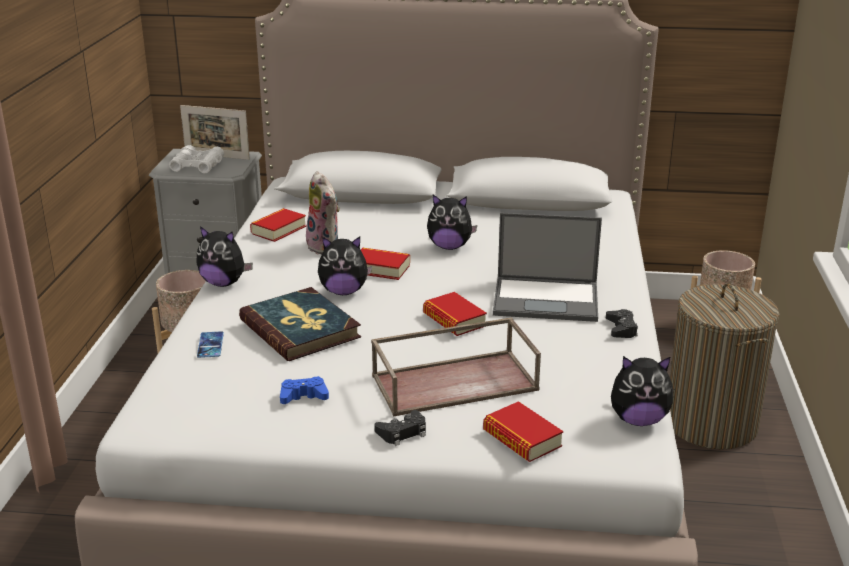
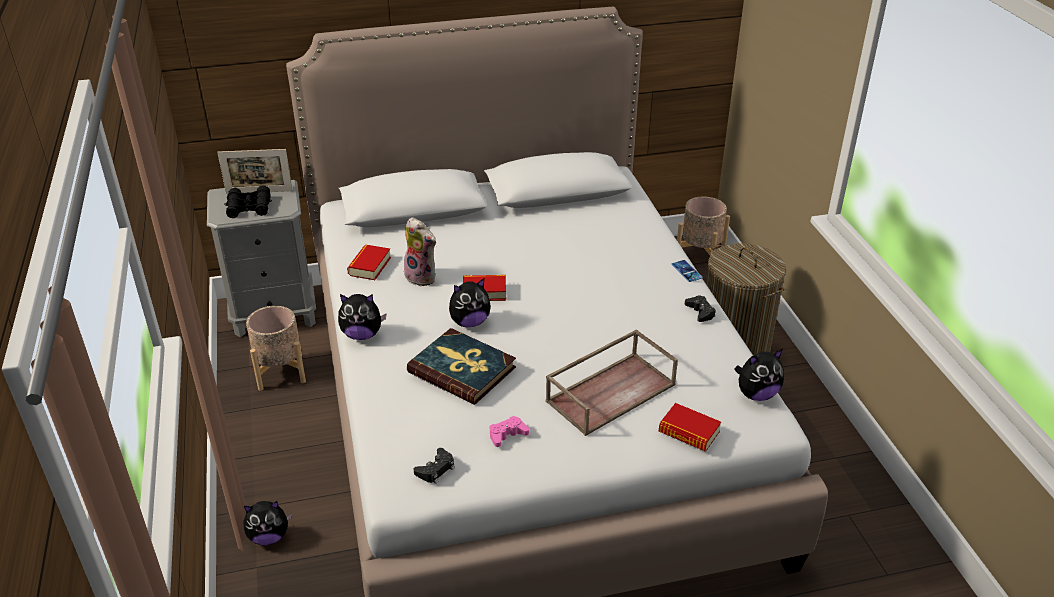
camera: 20 degrees left, 10 degrees up
white binoculars [169,145,224,173] -> black binoculars [224,185,272,218]
phone [197,331,224,358] -> phone moved to [671,260,703,282]
blue game controller [280,376,329,404] -> pink game controller [490,416,529,447]
black game controller [374,410,426,446] -> black game controller moved to [414,448,455,484]
book [423,292,487,336] -> none
plush toy [427,195,477,250] -> plush toy moved to [244,501,292,545]
laptop [493,213,602,322] -> none

